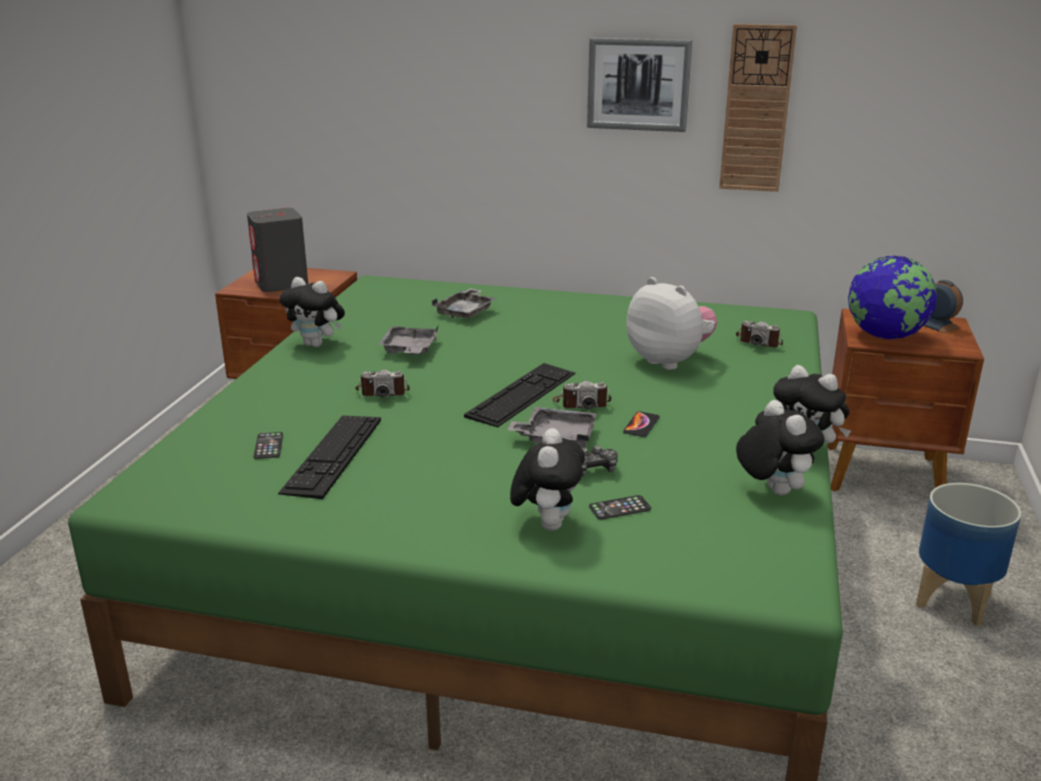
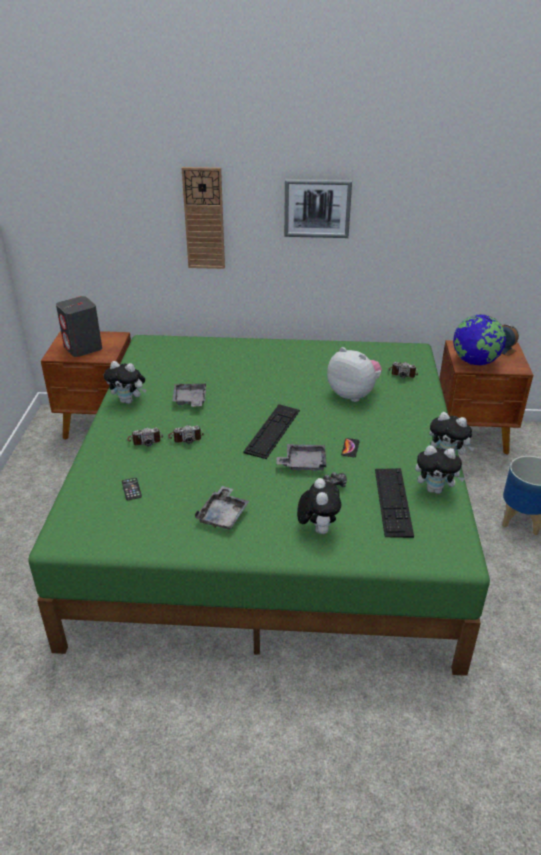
camera: 10 degrees left, 10 degrees up
keyboard [278,416,381,499] -> keyboard moved to [375,468,414,538]
grey tray [432,288,497,318] -> grey tray moved to [195,486,249,530]
camera [553,380,611,410] -> camera moved to [127,428,163,446]
phone [589,495,651,520] -> none
wall clock [719,24,797,192] -> wall clock moved to [182,167,225,269]
plush toy [736,400,825,495] -> plush toy turned 135 degrees clockwise [415,445,465,494]

